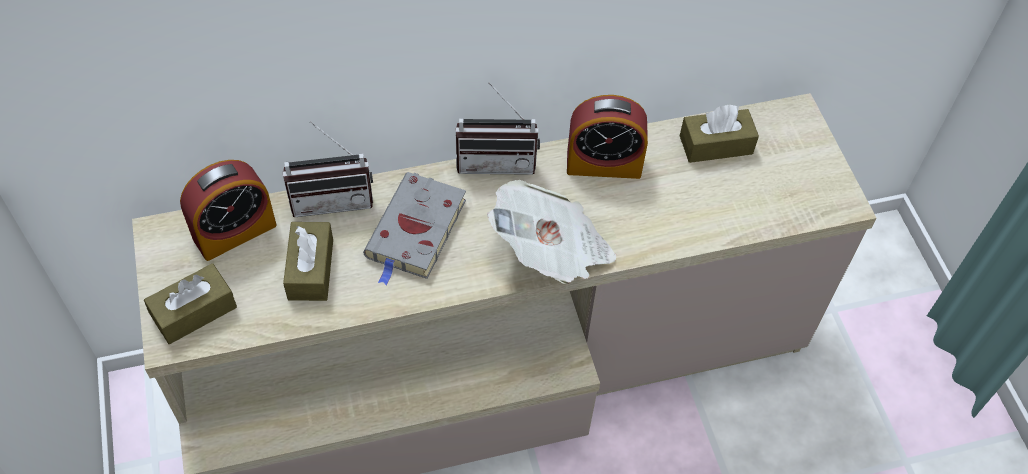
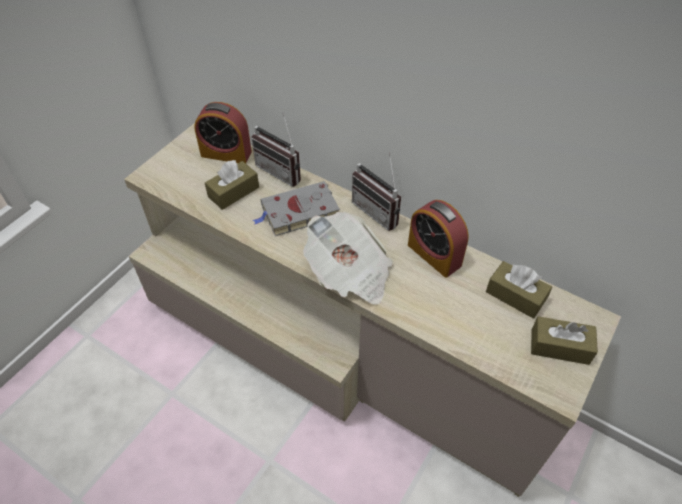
camera: 50 degrees right, 5 degrees down
brown tissue box [144,263,237,344] -> brown tissue box moved to [531,316,598,365]

